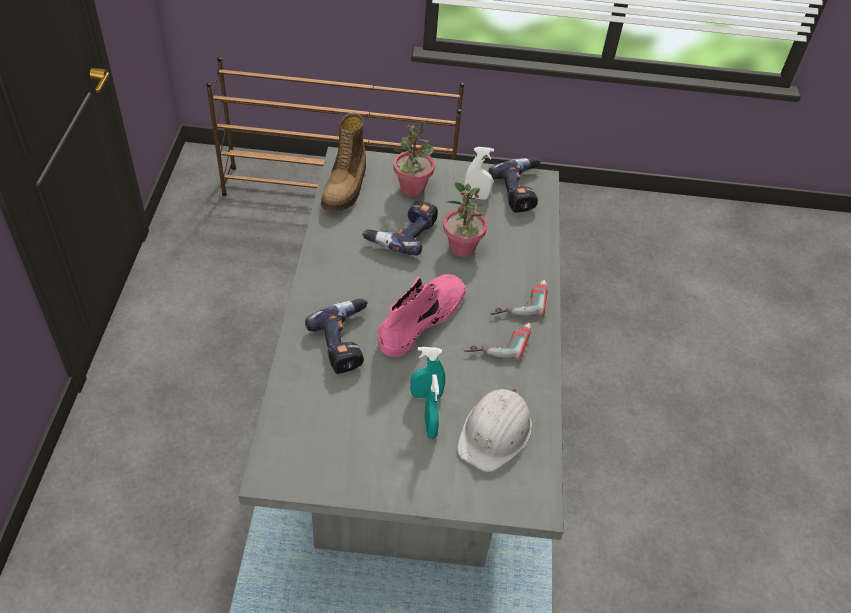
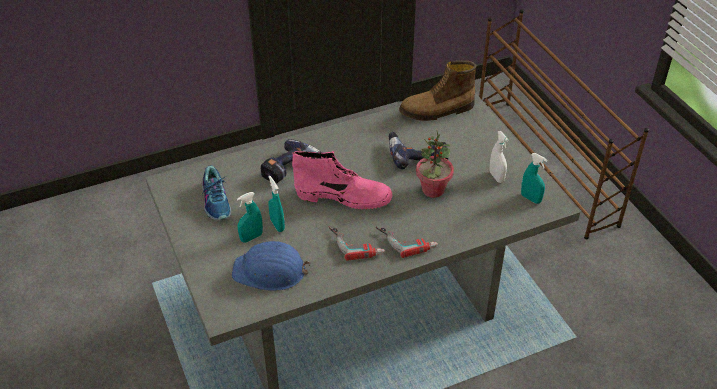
camera: 65 degrees right, 5 degrees down
potted plant [393,120,435,197] -> none
white hard hat [457,389,532,472] -> blue hard hat [232,241,310,291]
power drill [489,158,541,213] -> turquoise spray bottle [521,153,548,204]
none -> shoe [202,165,231,220]

